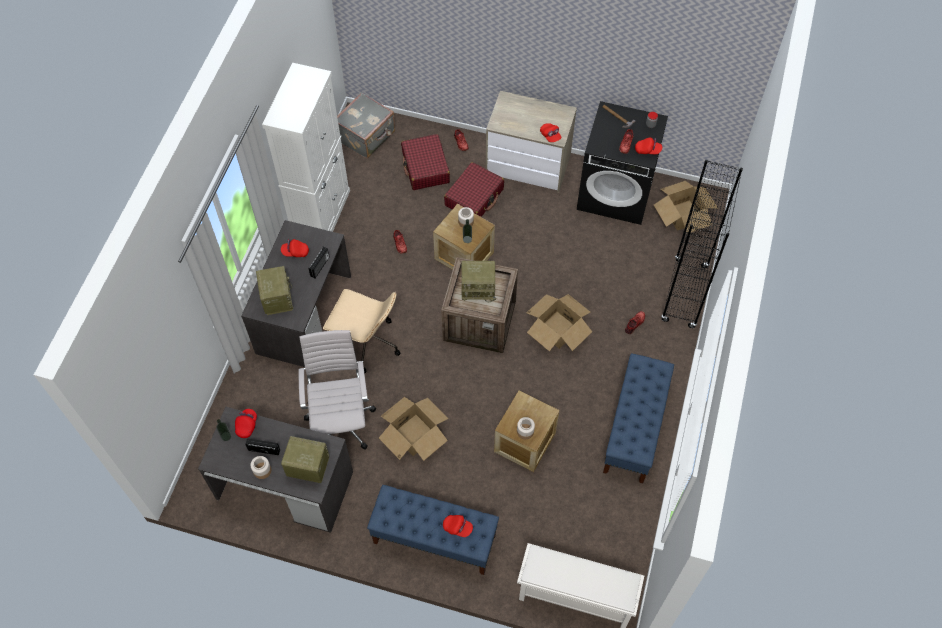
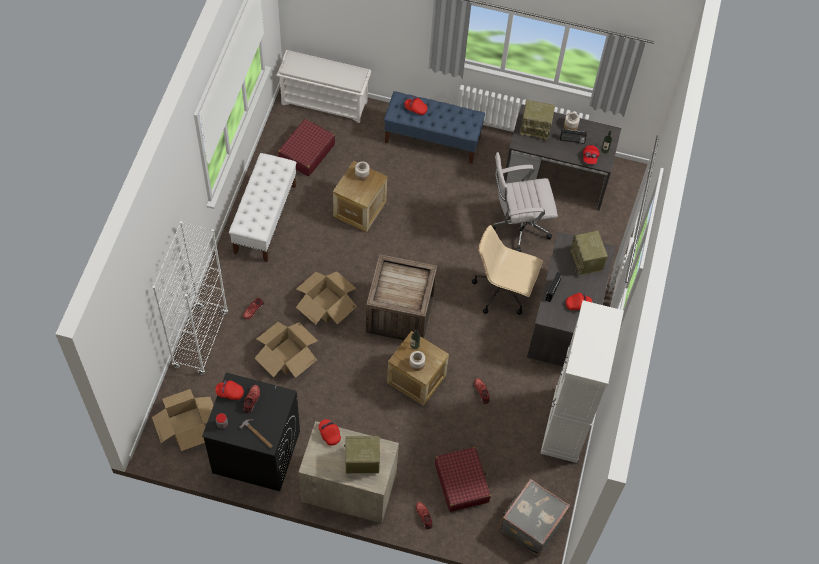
camera: 175 degrees right, 0 degrees up
white office chair [299,330,376,450] -> white office chair turned 90 degrees clockwise [492,152,558,252]
cardboard box [379,397,449,461] -> cardboard box moved to [255,322,318,378]
red suitcase [444,162,504,217] -> red suitcase moved to [278,119,335,176]
radio [461,261,496,302] -> radio moved to [344,436,380,473]
blue bench [603,354,674,483] -> white bench [229,153,296,262]
black bookcase [661,160,743,328] -> white bookcase [152,221,228,375]

